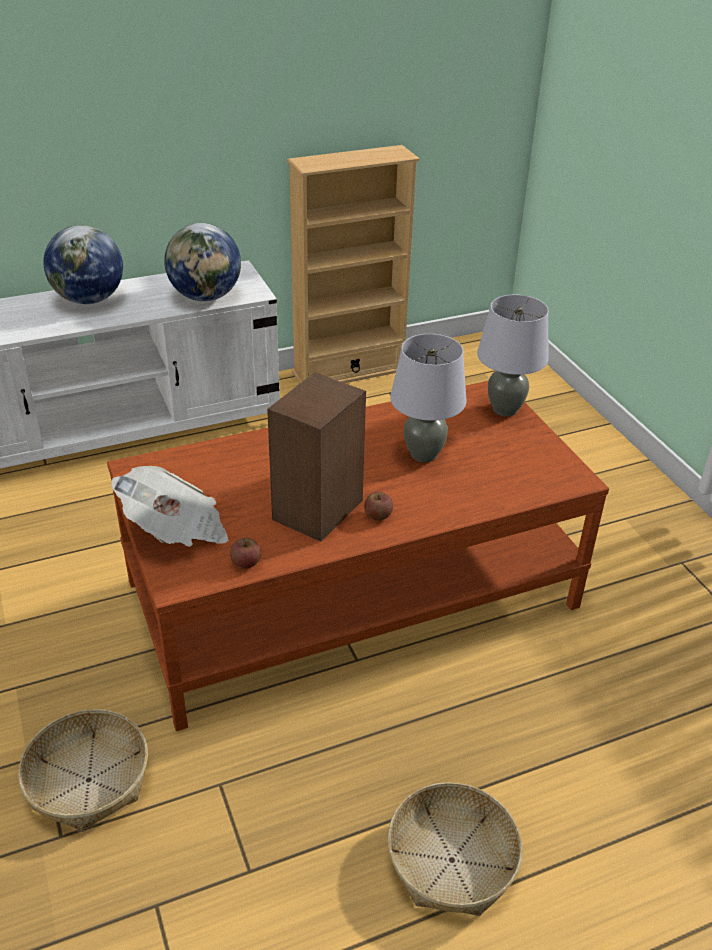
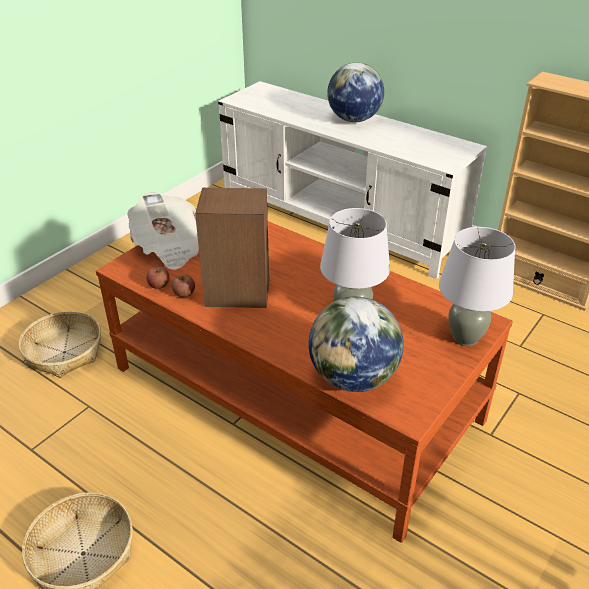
camera: 60 degrees right, 0 degrees up
globe [164,223,241,301] -> globe moved to [309,296,404,392]
apple [364,492,393,521] -> apple moved to [172,274,195,297]

